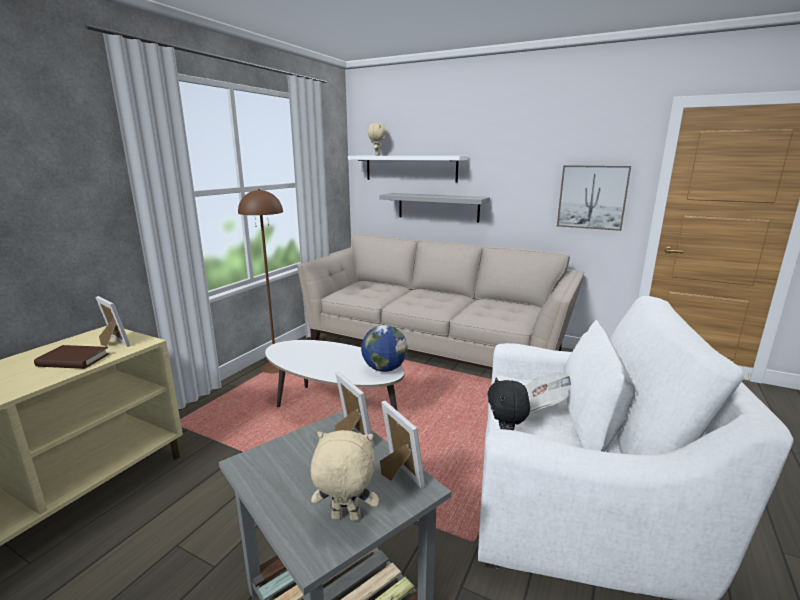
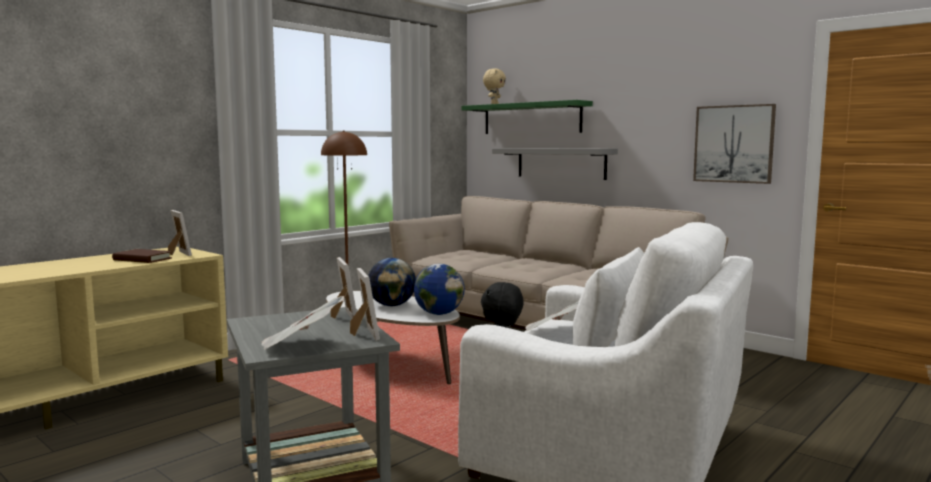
camera: 15 degrees right, 10 degrees down
beige plush toy [311,430,379,521] -> newspaper [262,296,344,350]
white shelf [348,156,468,182] -> green shelf [461,100,593,134]
none -> globe [368,258,416,306]

